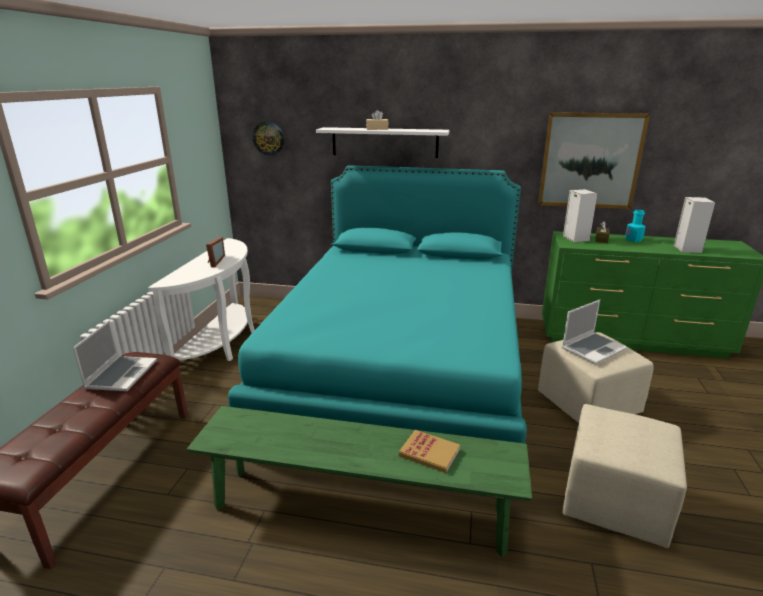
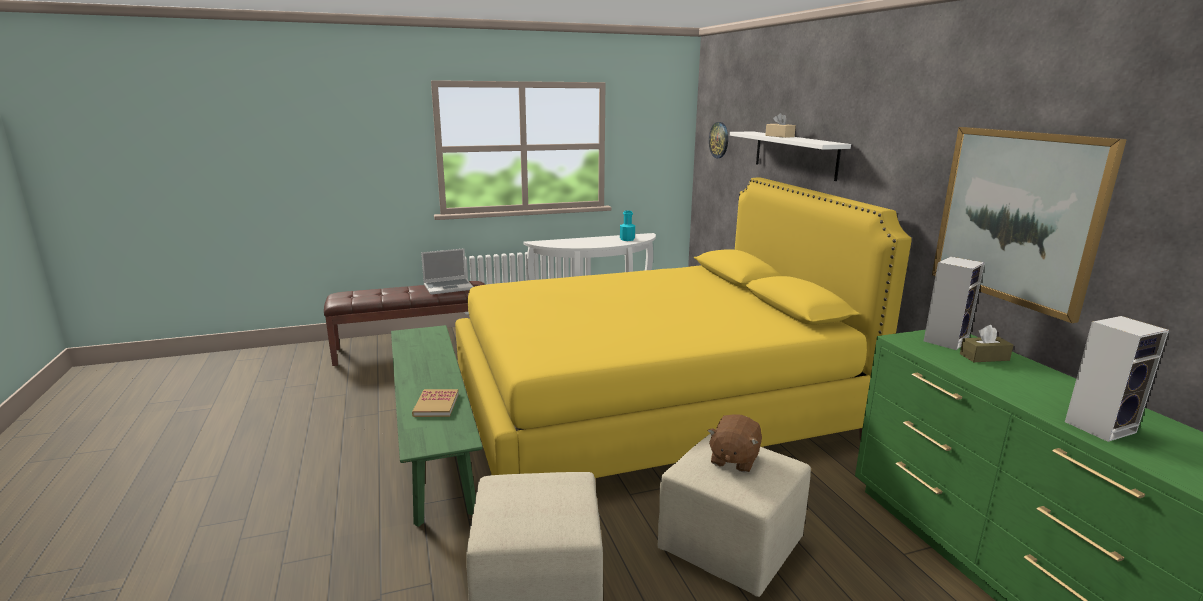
camera: 60 degrees right, 5 degrees down
picture frame [206,237,225,267] -> none
turquoise bed [228,165,527,443] -> yellow bed [455,177,912,478]
laptop [562,300,627,364] -> brown plush toy [708,414,762,473]
turquoise bottle [625,210,646,242] -> turquoise bottle moved to [620,211,635,241]

